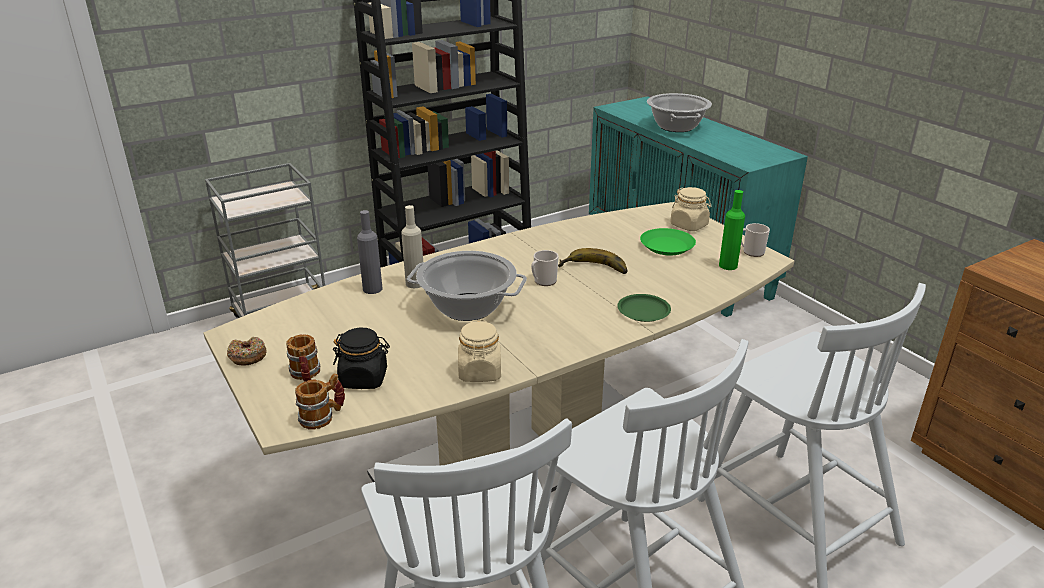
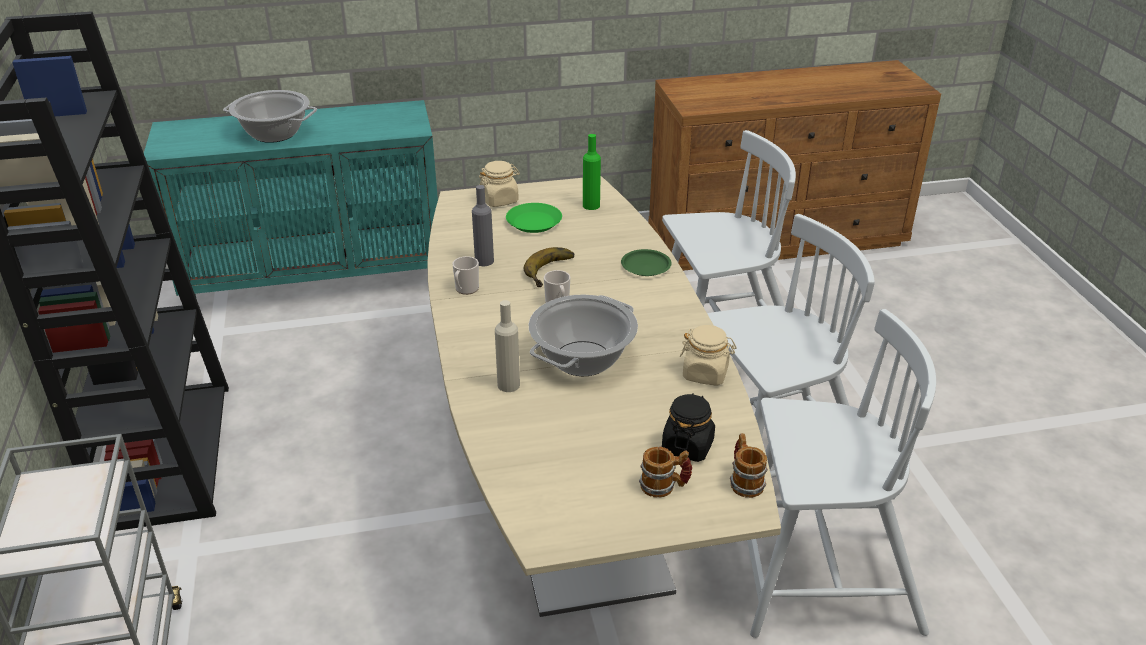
camera: 70 degrees left, 5 degrees up
donut [227,337,266,366] -> none
grey bottle [357,210,382,294] -> grey bottle moved to [472,185,494,266]
mug [741,223,770,257] -> mug moved to [452,256,479,295]

